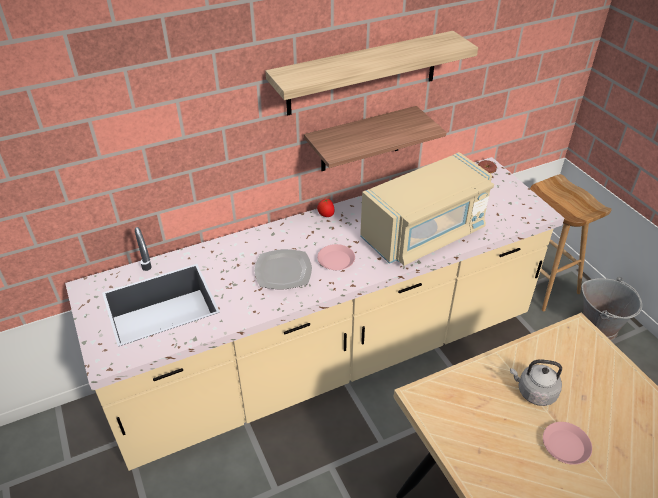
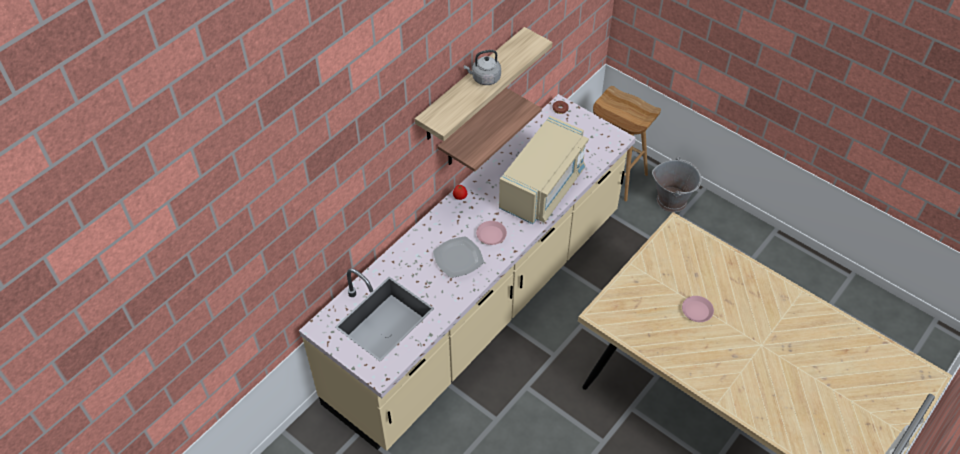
camera: 25 degrees left, 10 degrees up
grey kettle [510,359,562,406] -> grey kettle moved to [464,50,501,85]

